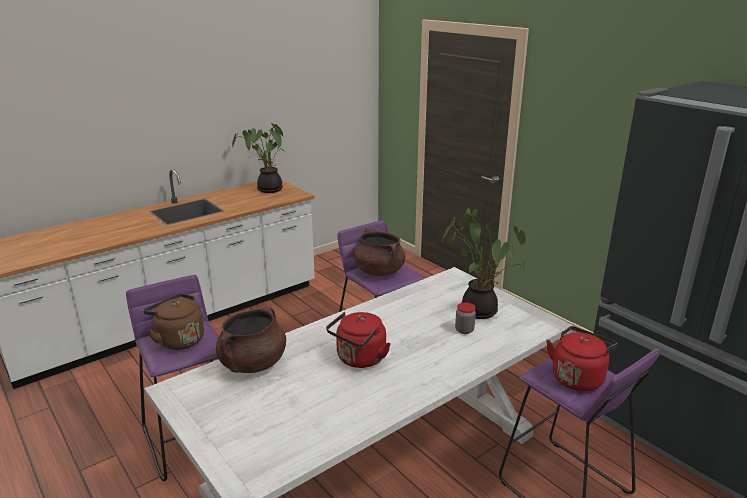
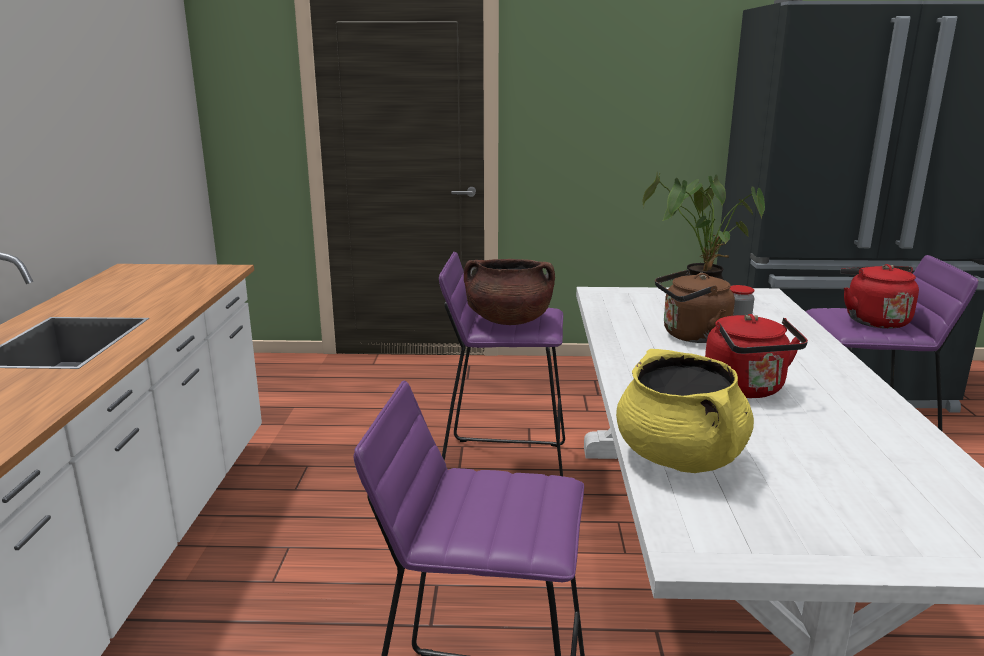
camera: 50 degrees left, 5 degrees down
brown kettle [143,293,204,350] -> brown kettle moved to [655,270,735,343]
brown cooking pot [216,306,286,373] -> yellow cooking pot [616,349,754,473]
potted plant [232,123,285,193] -> none

